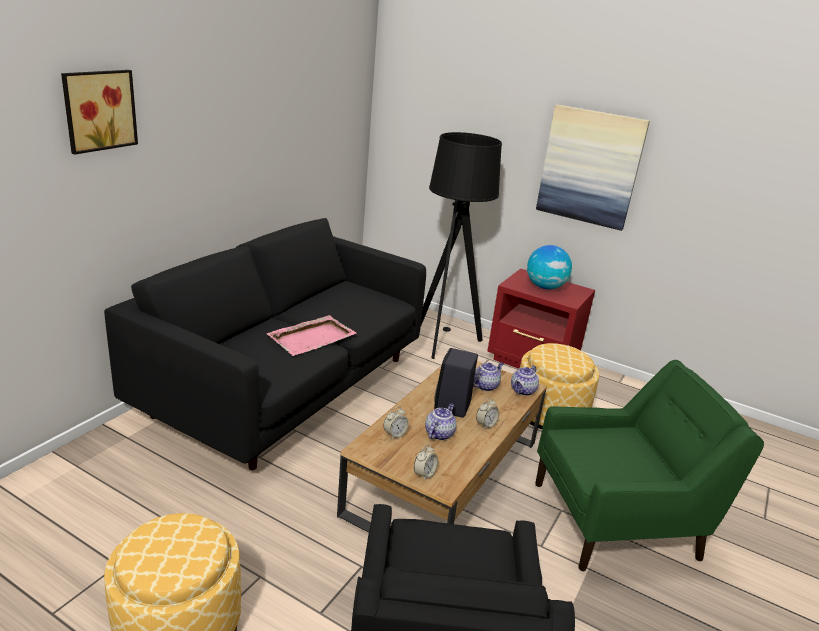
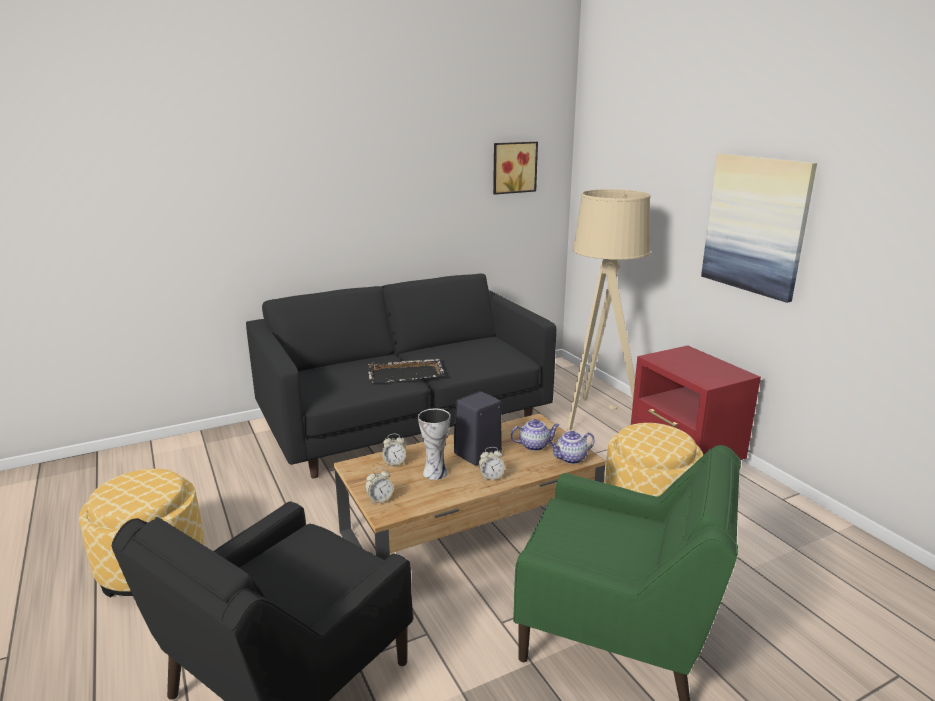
camera: 35 degrees right, 5 degrees down
picture [61,70,138,155] -> picture moved to [493,142,538,194]
pink tray [267,315,356,356] -> black tray [368,358,445,383]
black floor lamp [421,132,502,359] -> beige floor lamp [567,189,651,430]
teapot [425,403,457,440] -> vase [418,409,450,480]
globe [526,245,572,290] -> none

